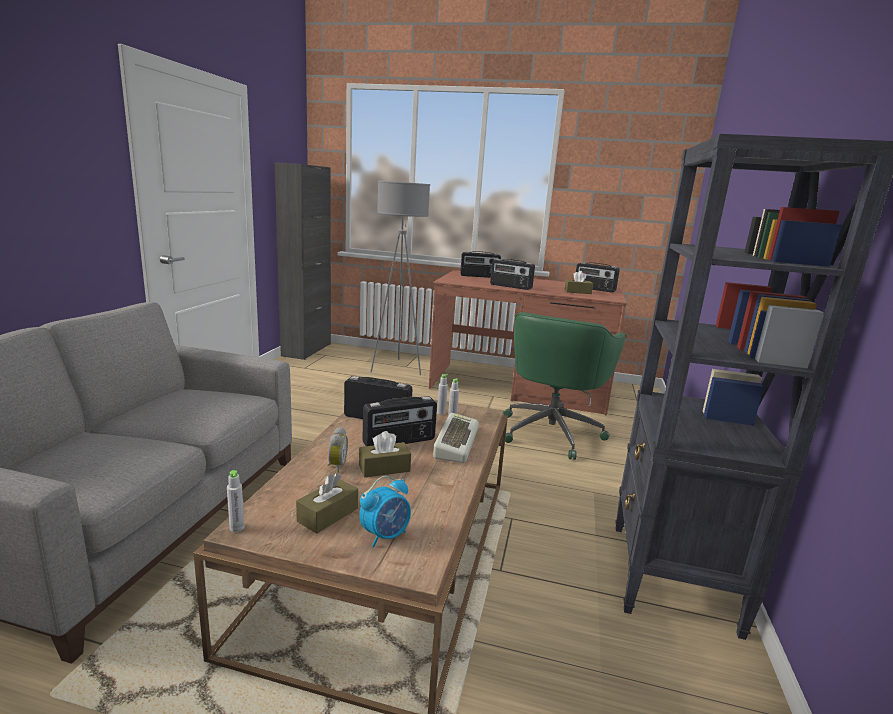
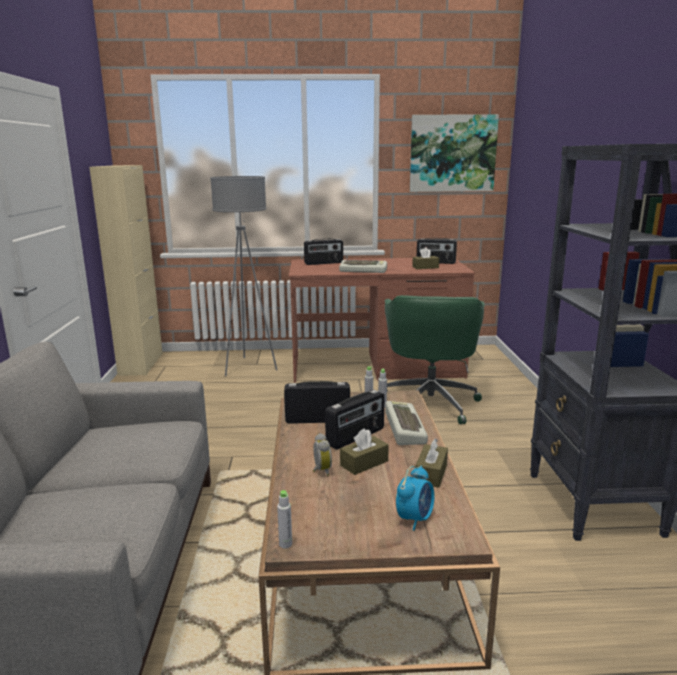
camera: 15 degrees left, 0 degrees up
black cabinet [275,162,331,360] -> beige cabinet [89,165,163,376]
brown tissue box [296,473,358,534] -> brown tissue box moved to [415,438,448,488]
radio [490,259,535,290] -> keyboard [339,260,387,273]
none -> picture [410,114,499,192]

